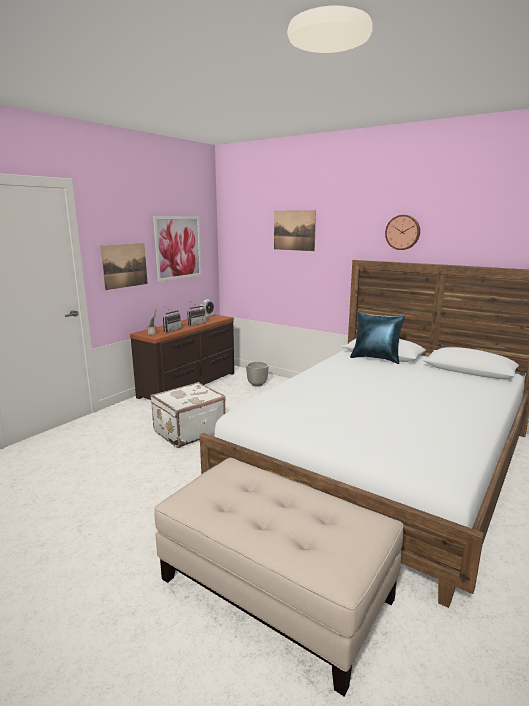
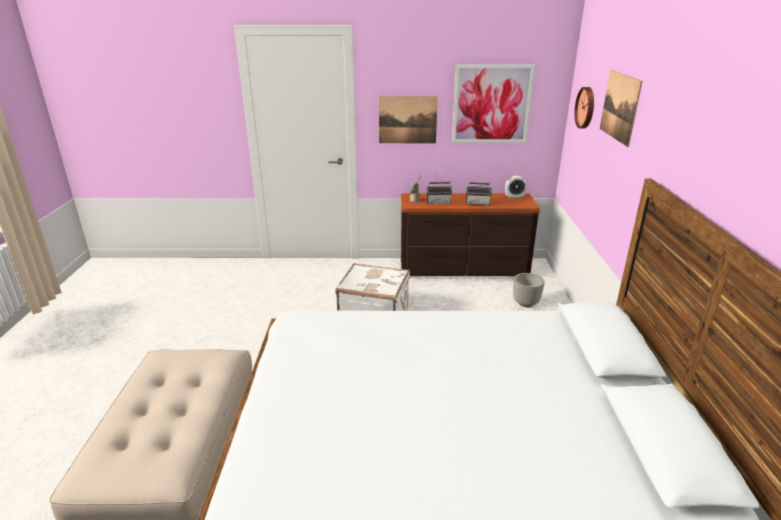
camera: 55 degrees right, 10 degrees up
blue pillow [350,312,405,364] -> none
wall clock [385,215,420,250] -> wall clock moved to [575,87,594,128]

